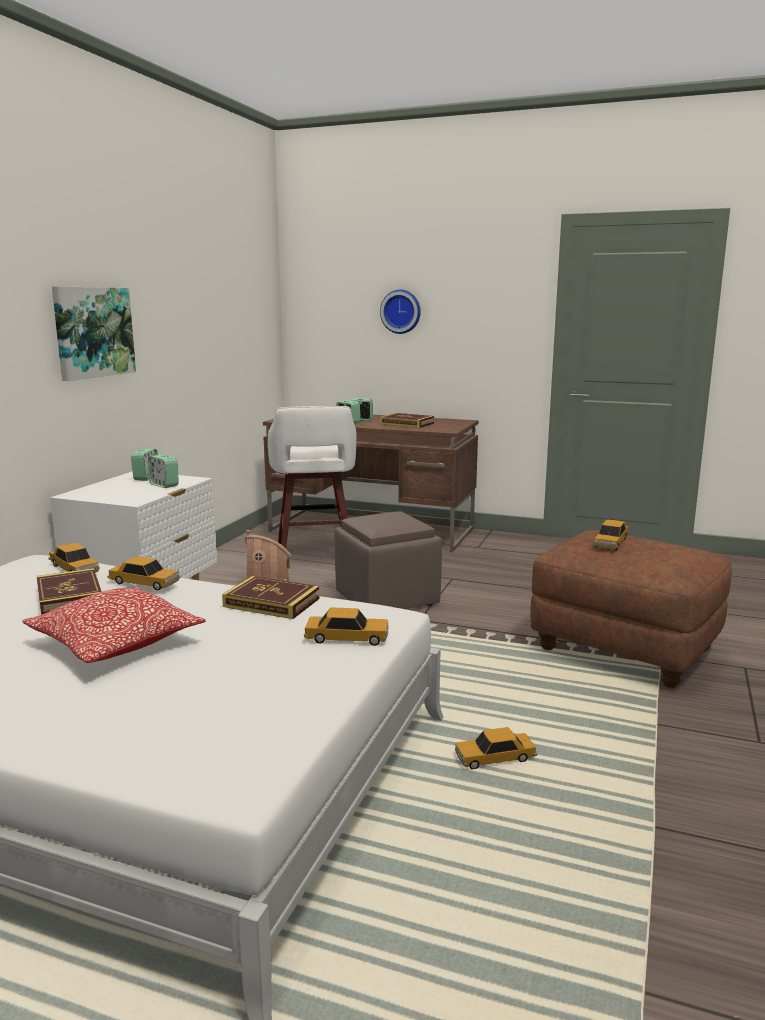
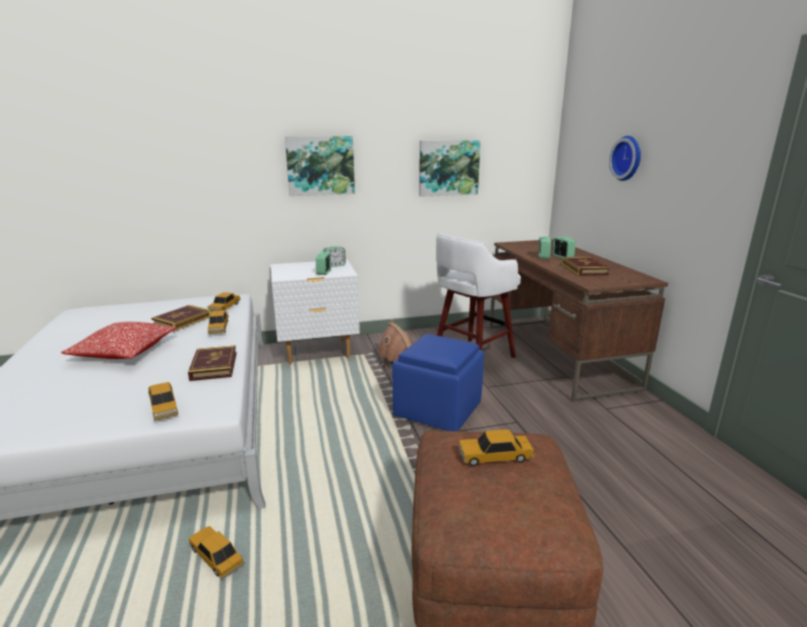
camera: 55 degrees right, 5 degrees up
brown ottoman [335,511,442,609] -> blue ottoman [392,334,484,431]
none -> picture [419,140,481,197]

